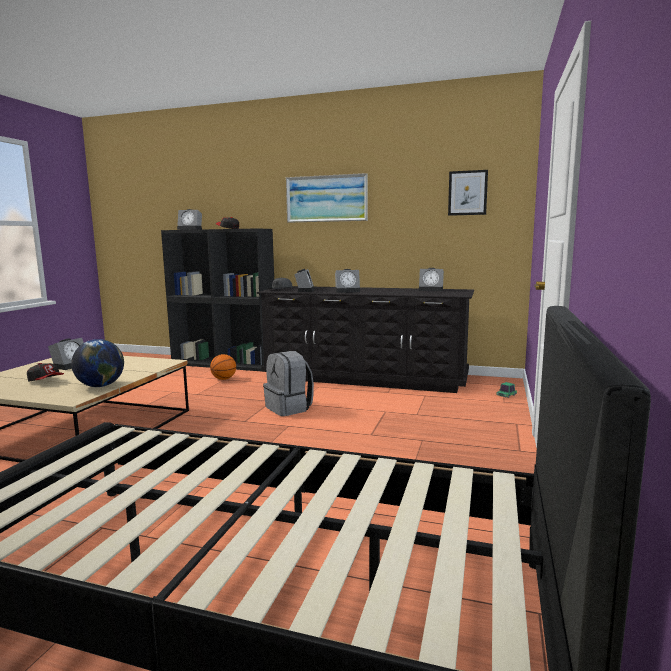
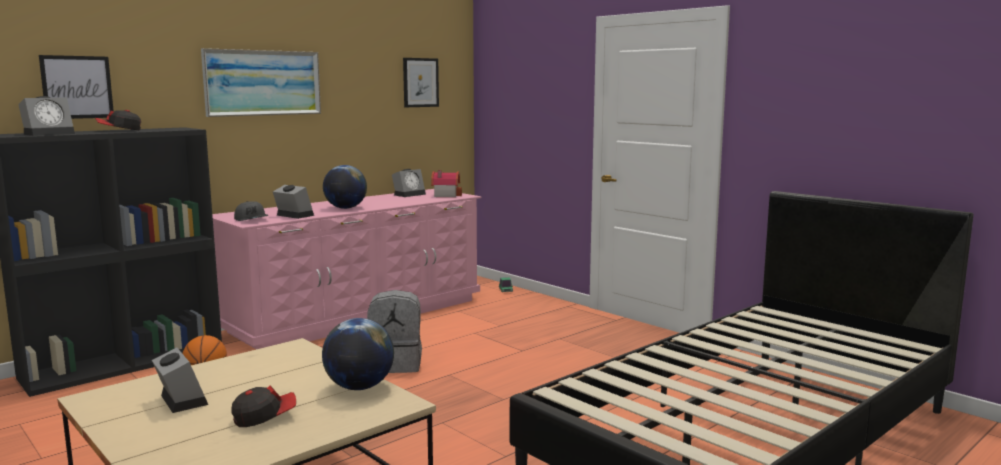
camera: 60 degrees left, 0 degrees up
black dresser [257,286,474,393] -> pink dresser [212,189,481,349]
alarm clock [335,269,360,293] -> globe [323,165,367,209]
none -> picture [39,55,114,119]
none -> toy house [431,170,462,197]

